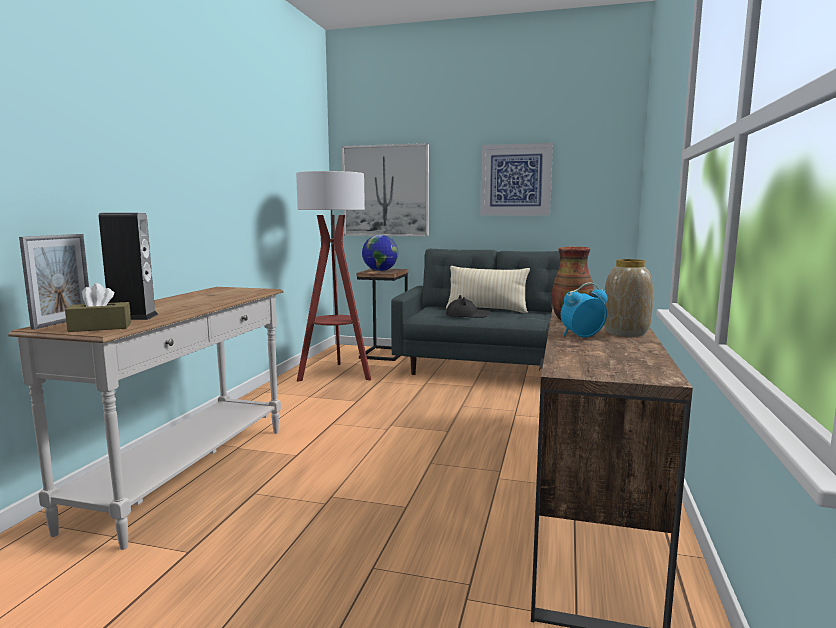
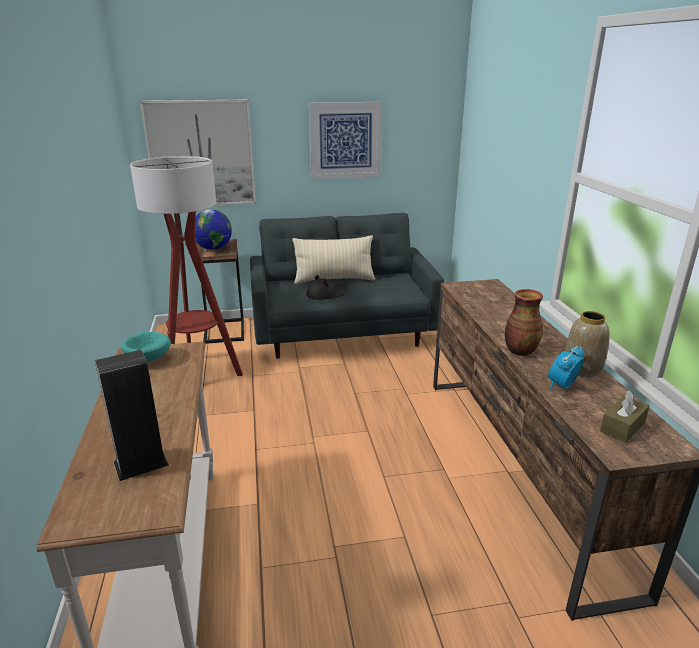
camera: 25 degrees left, 15 degrees up
picture frame [19,234,89,330] -> none
brown tissue box [65,283,131,332] -> brown tissue box moved to [600,390,650,443]
none -> turquoise bowl [121,332,171,362]

